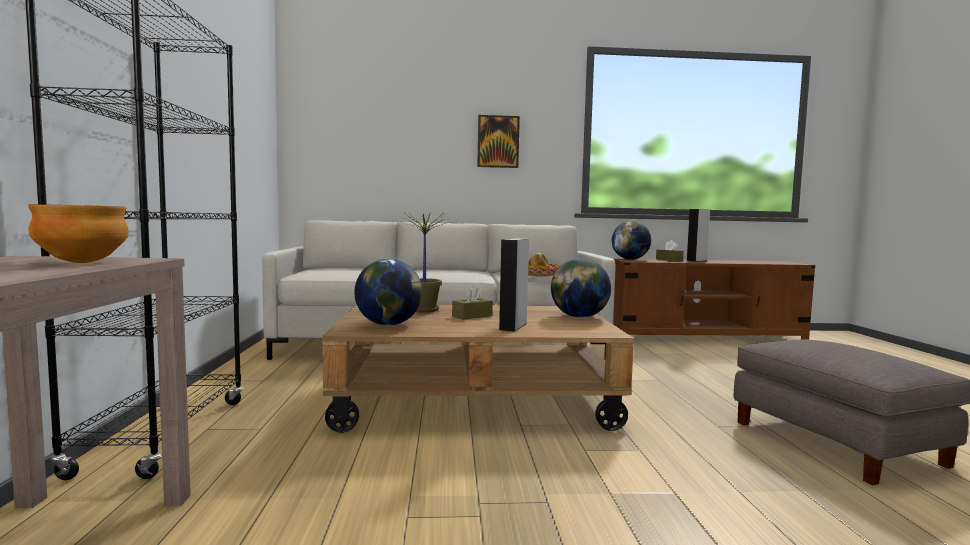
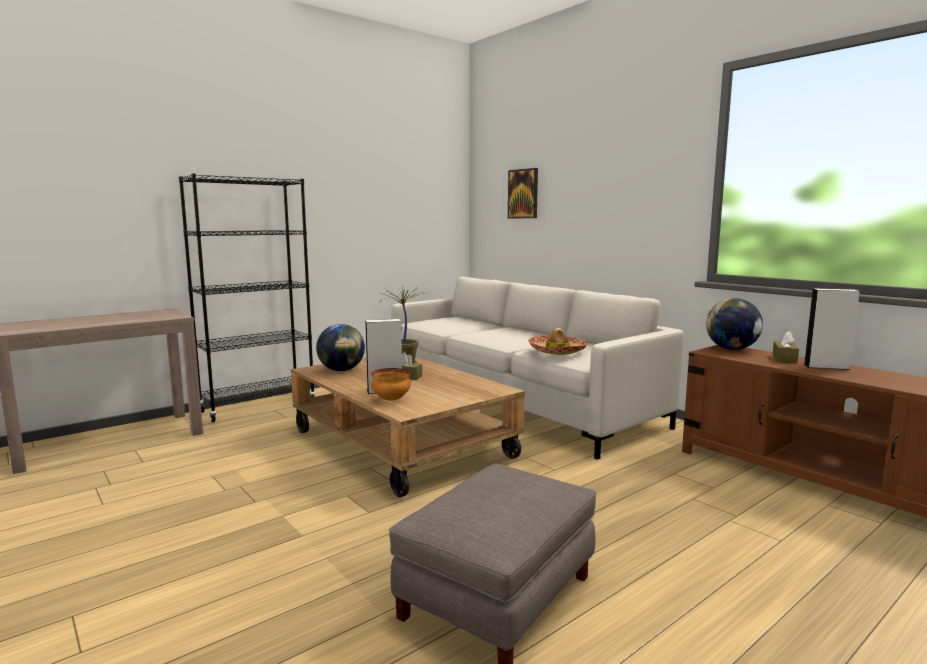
camera: 55 degrees right, 5 degrees up
bowl [28,204,129,263] -> bowl moved to [371,368,411,401]
picture [477,115,520,168] -> picture moved to [508,168,538,218]
globe [551,258,611,318] -> none

